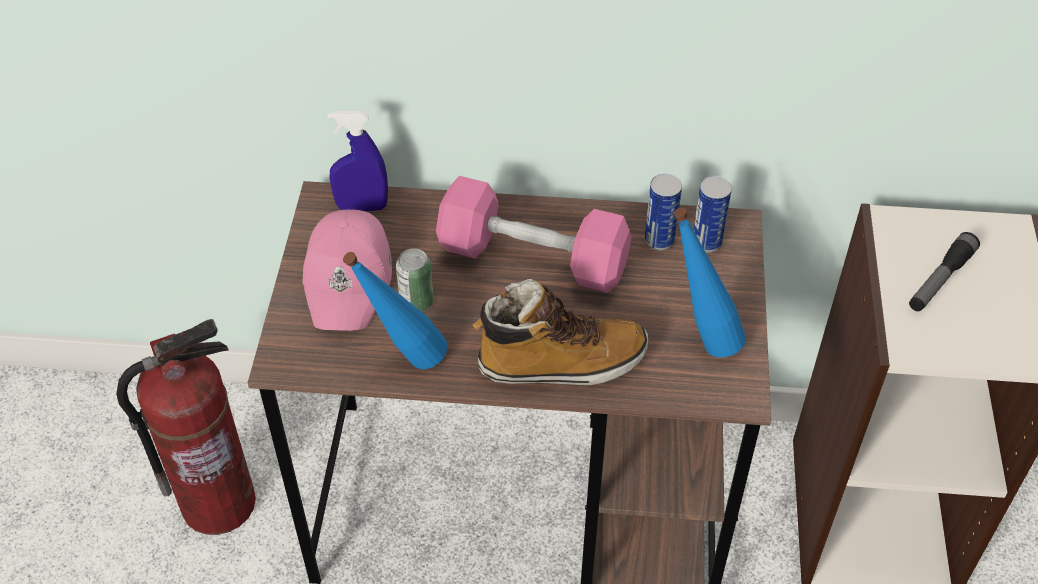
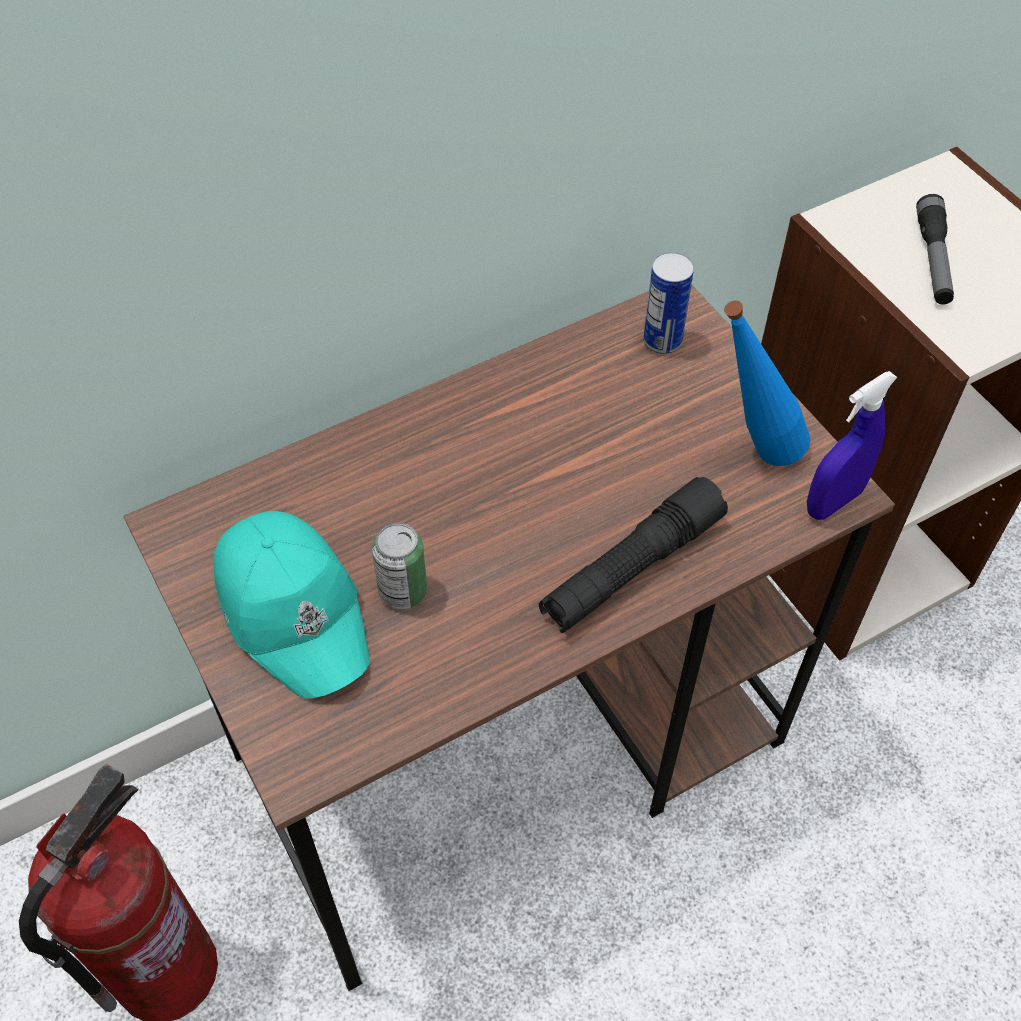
camera: 35 degrees left, 5 degrees up
pink cap [303,209,392,331] -> turquoise cap [213,511,370,698]
blue spray bottle [328,111,388,211] -> blue spray bottle moved to [807,371,898,520]
blue bottle [343,252,447,369] -> none
pink dumbbell [436,176,632,293] -> none
boot [473,279,648,385] -> black flashlight [539,477,728,633]
can [645,174,682,251] -> none

